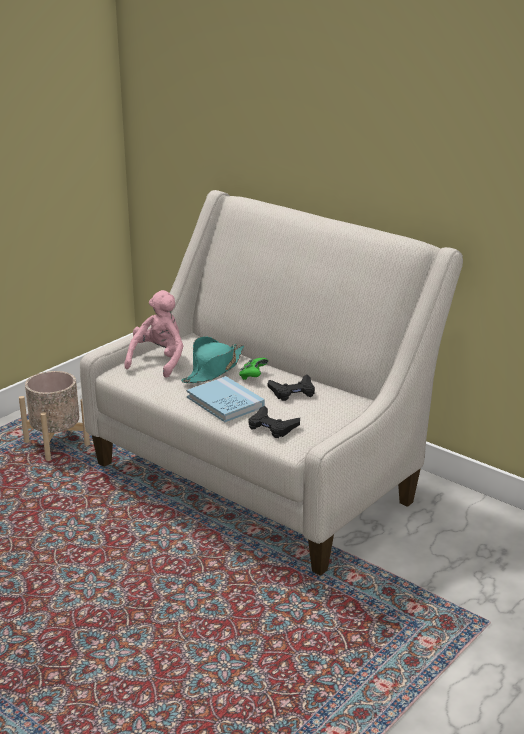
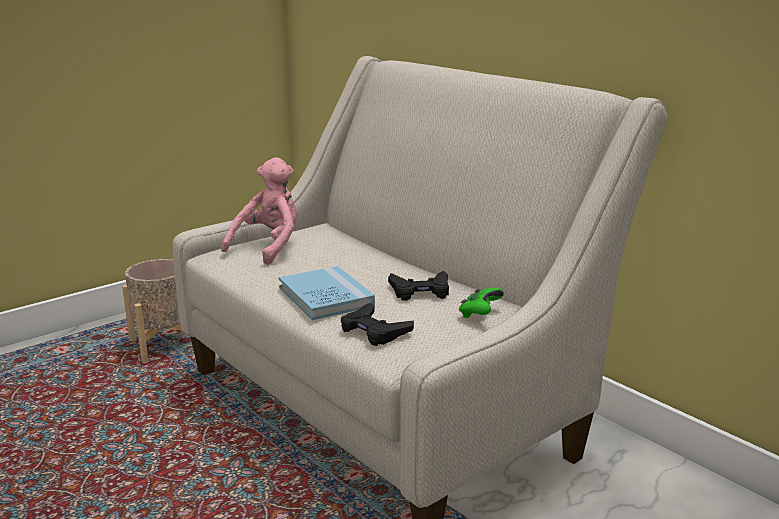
camera: 10 degrees right, 5 degrees down
turquoise hat [181,336,244,383] -> none
green game controller [239,358,268,380] -> green game controller moved to [459,288,504,318]

